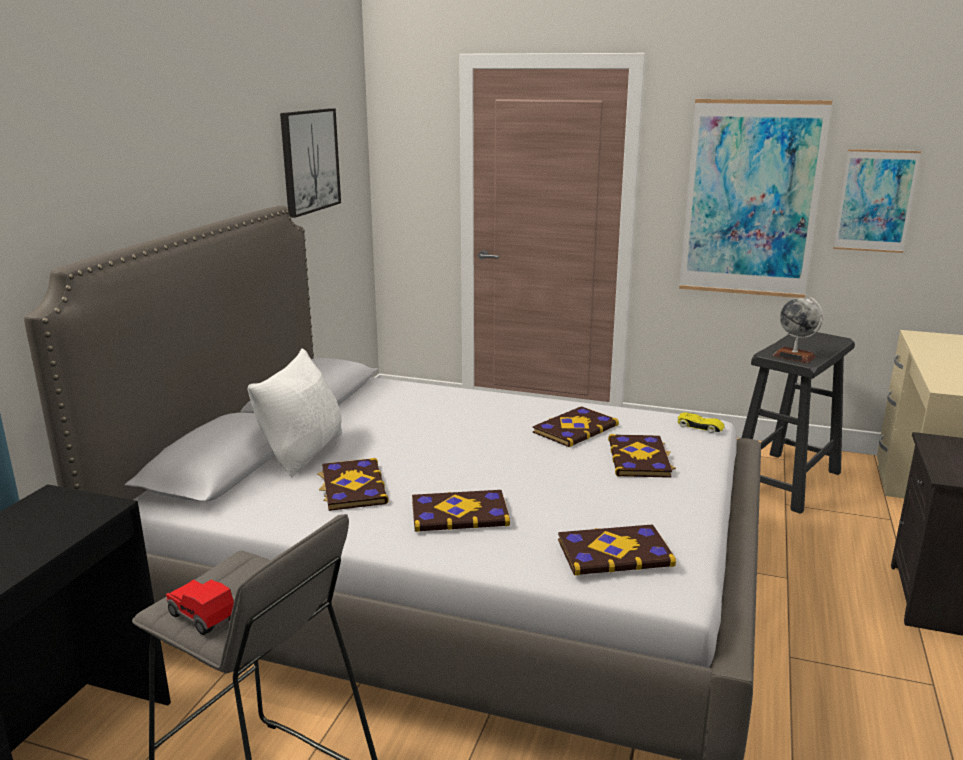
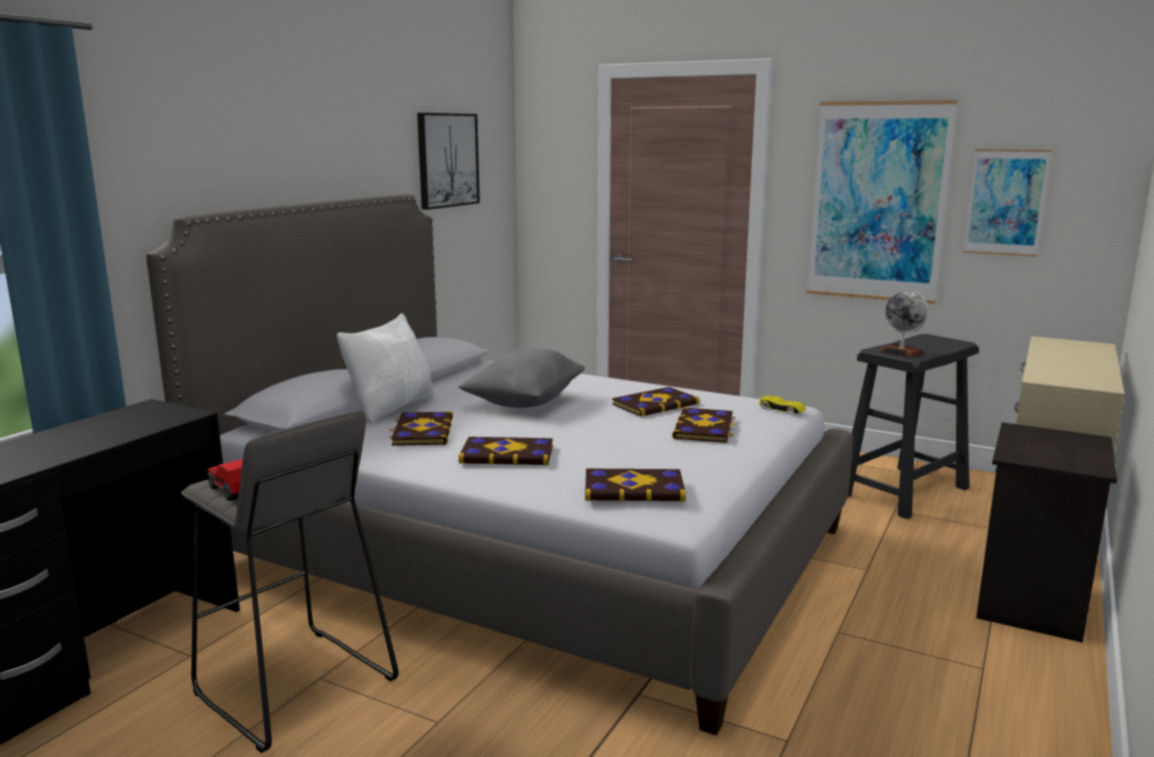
camera: 10 degrees right, 5 degrees down
none -> grey pillow [458,348,585,408]

